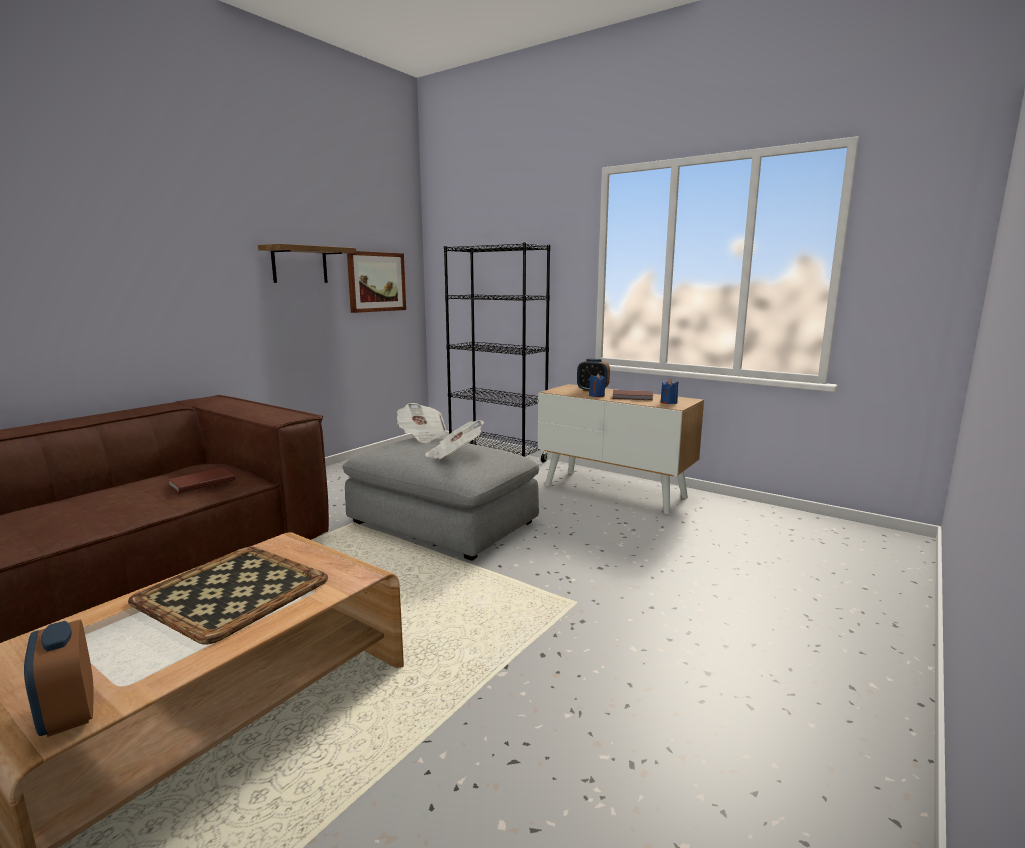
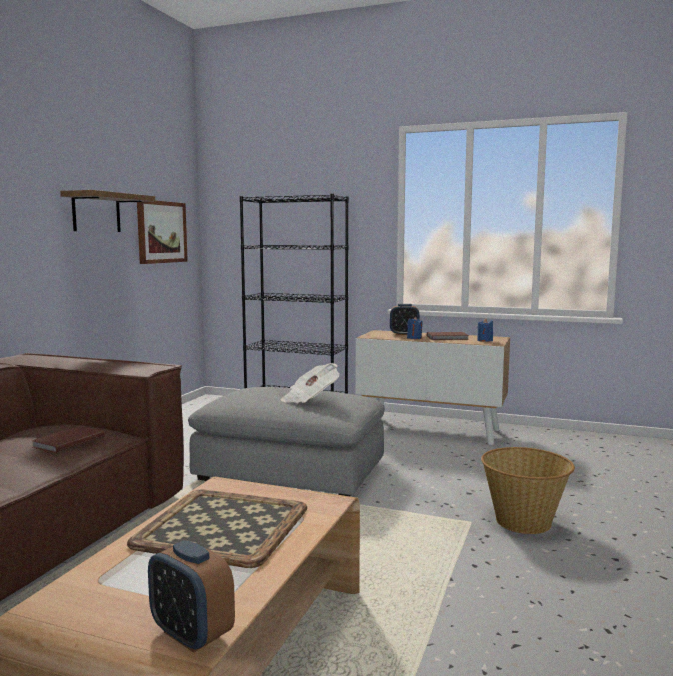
camera: 15 degrees left, 5 degrees down
newspaper [397,403,446,443] -> none
none -> basket [481,447,575,534]

